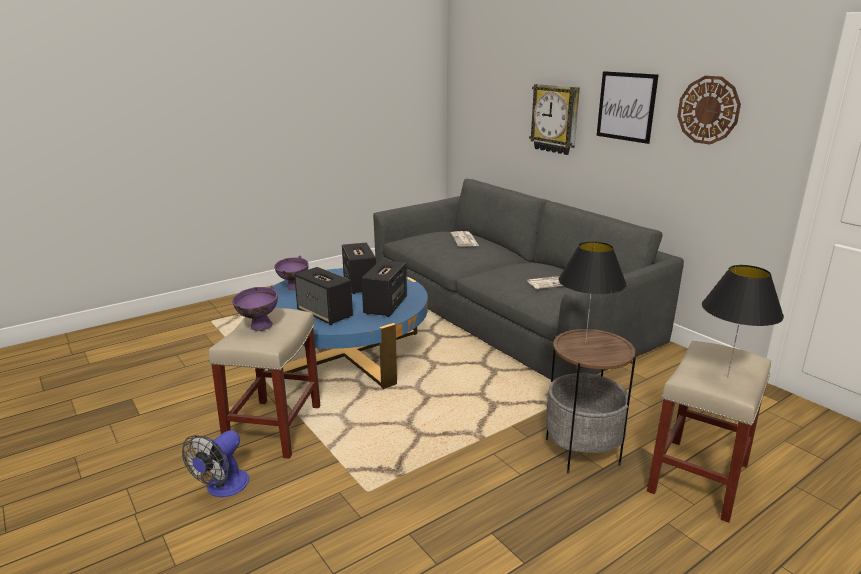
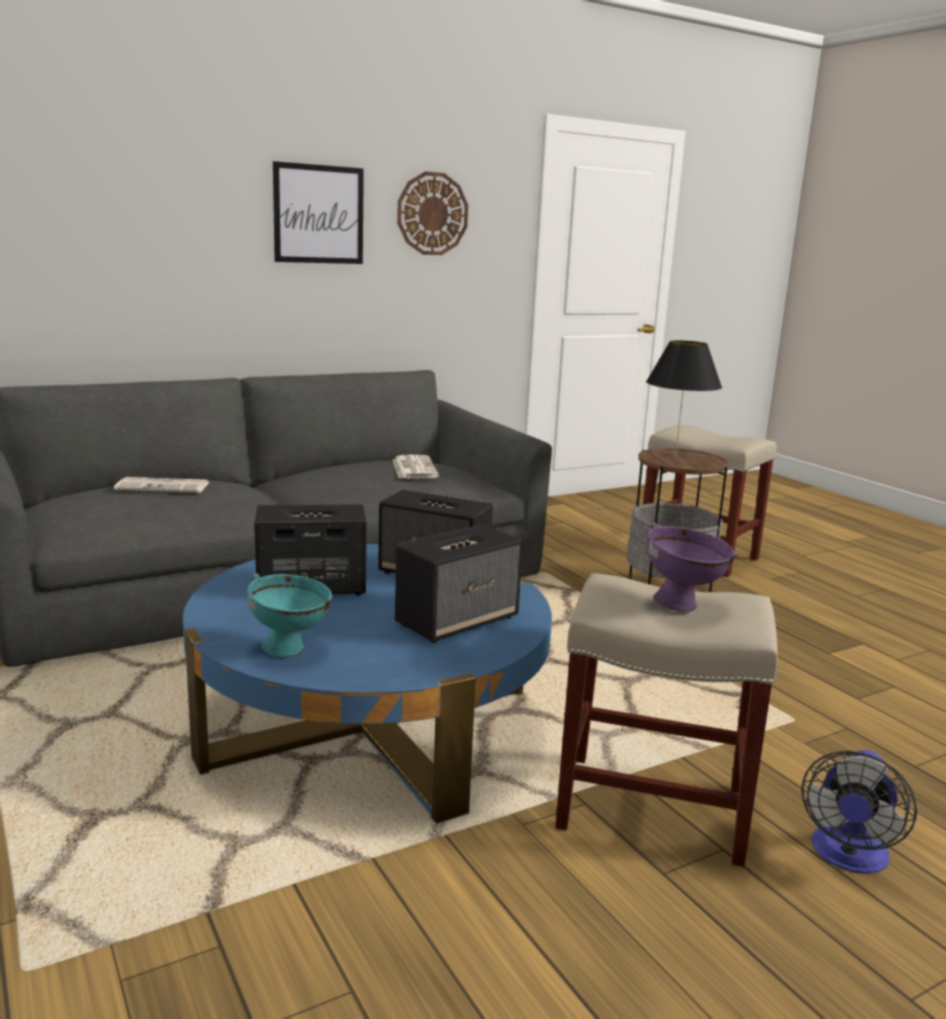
camera: 85 degrees left, 5 degrees down
fan [182,430,249,497] -> fan turned 90 degrees clockwise [801,750,917,874]
purple bowl [274,256,309,290] -> turquoise bowl [247,573,332,658]
wall clock [529,84,580,155] -> none
black table lamp [702,265,784,378] -> none

